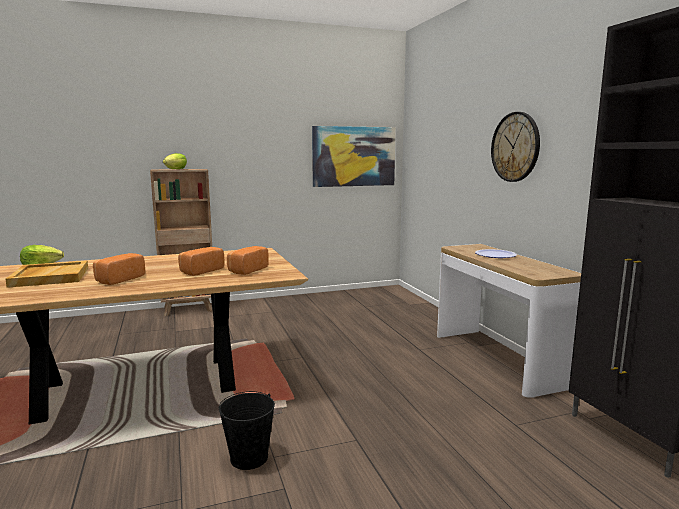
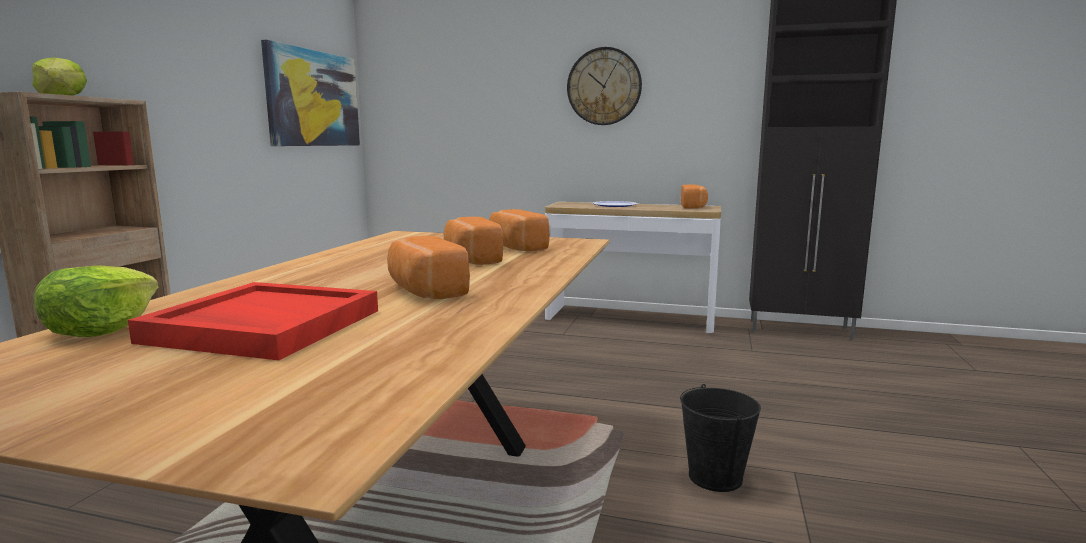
camera: 55 degrees left, 0 degrees up
beige tray [5,261,88,288] -> red tray [128,282,378,360]
none -> bread [681,185,708,209]

